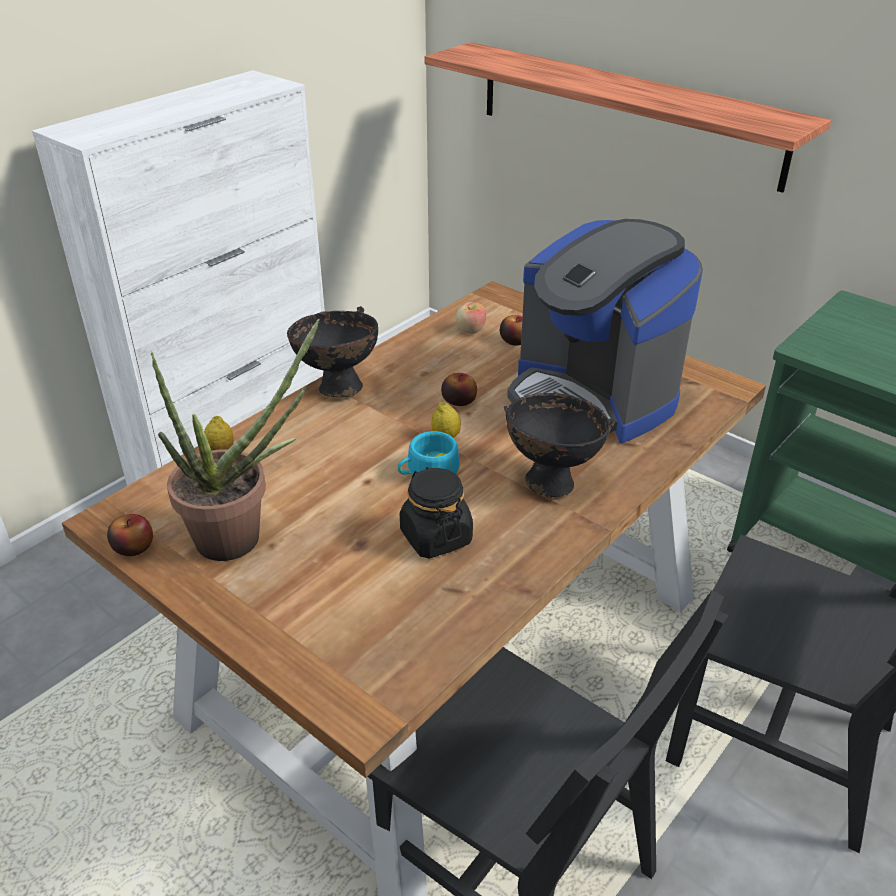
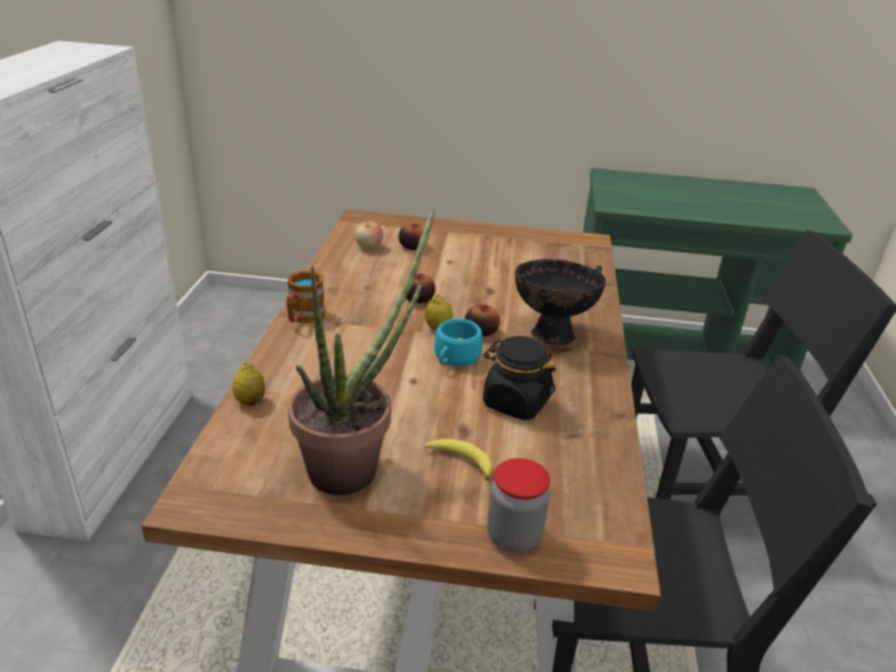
camera: 35 degrees left, 5 degrees down
apple [107,514,153,556] -> apple moved to [465,304,500,337]
black bowl [287,306,378,398] -> mug [287,271,325,323]
shelf [424,42,831,193] -> none
coffee machine [507,219,703,443] -> none
none -> banana [424,439,492,481]
none -> jar [487,458,550,553]

